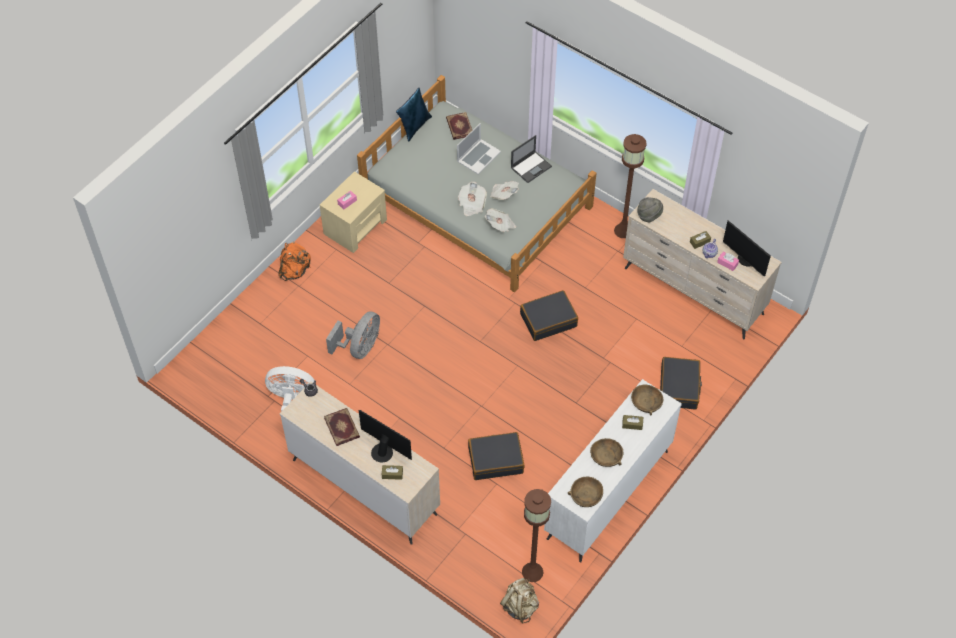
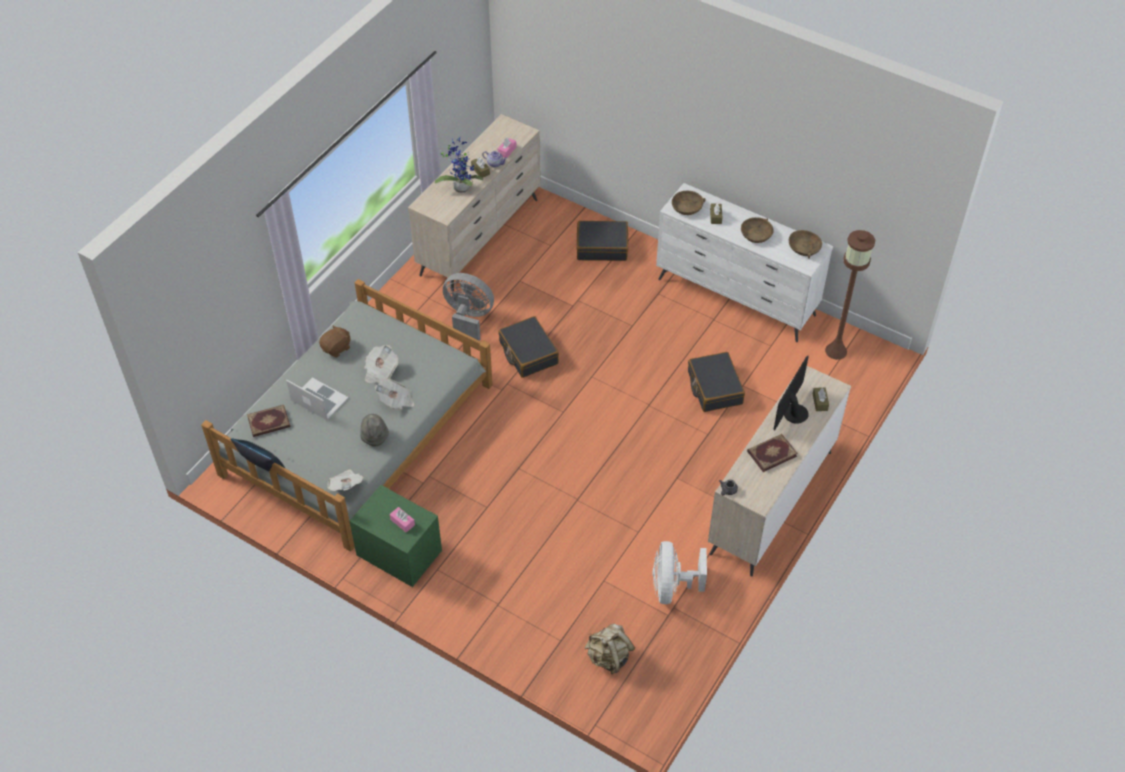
camera: 95 degrees left, 5 degrees down
orange backpack [278,242,311,281] -> none
beige nightstand [320,171,387,253] -> green nightstand [349,485,442,587]
grey fan [326,312,380,359] -> grey fan moved to [443,273,494,341]
newspaper [485,208,516,232] -> newspaper moved to [327,470,363,491]
beige backpack [500,578,539,624] -> beige backpack moved to [585,624,635,674]
laptop [511,135,552,183] -> brown plush toy [319,325,350,357]
brown floor lamp [614,134,647,238] -> none
grey hat [637,197,663,223] -> grey hat moved to [360,414,389,447]
monitor [723,220,771,276] -> none
none -> potted plant [435,137,483,193]

